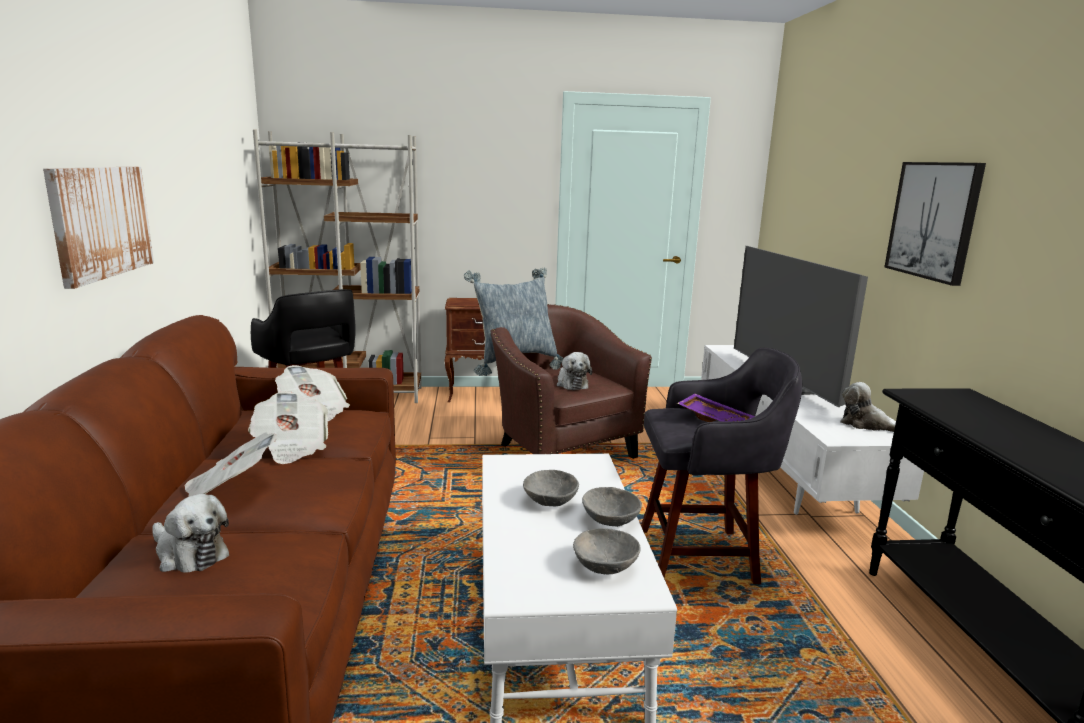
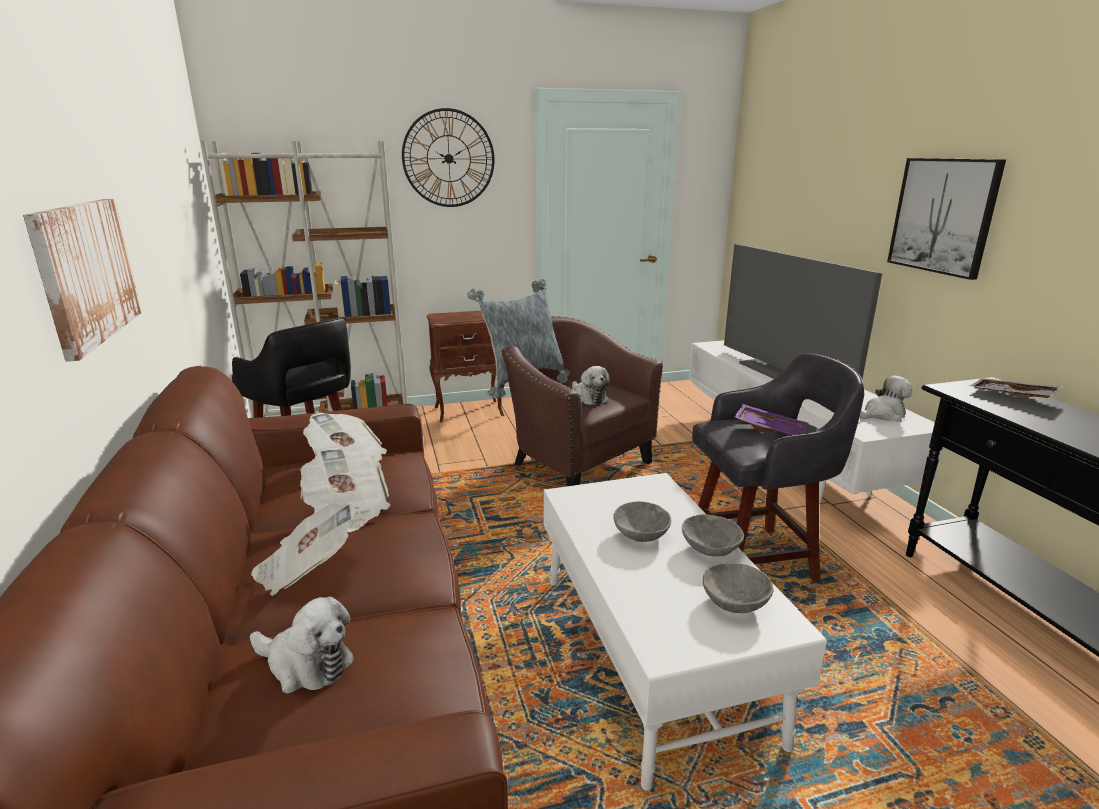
camera: 10 degrees left, 5 degrees up
plush toy [840,382,895,432] -> plush toy turned 135 degrees clockwise [859,376,913,422]
none -> wall clock [402,108,495,207]
none -> black tray [969,378,1063,398]

